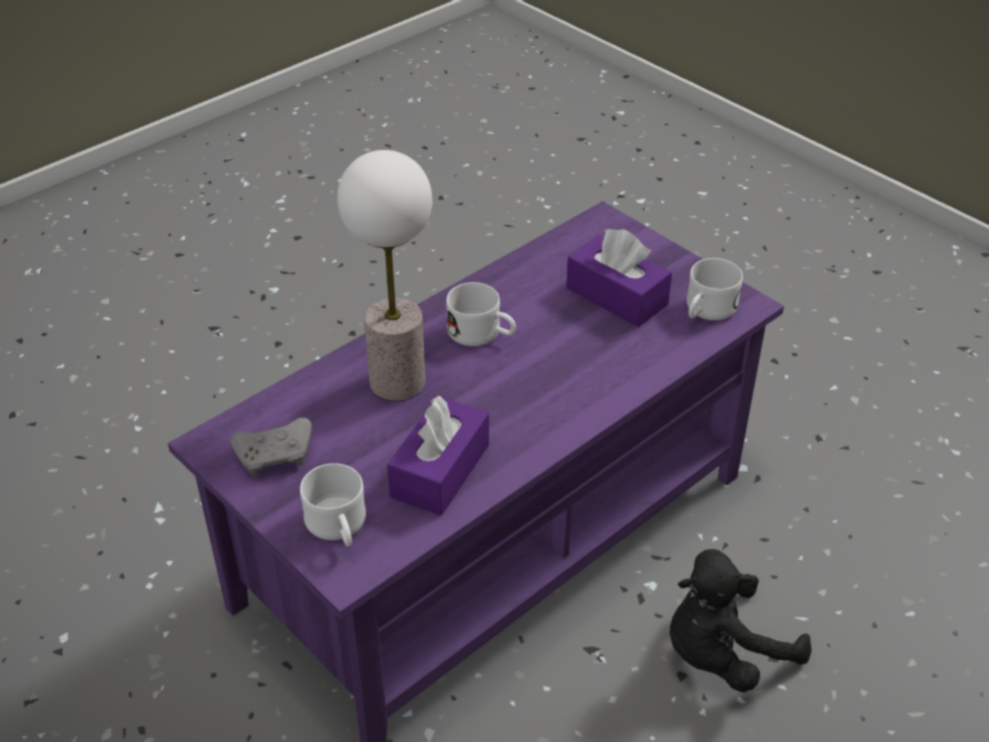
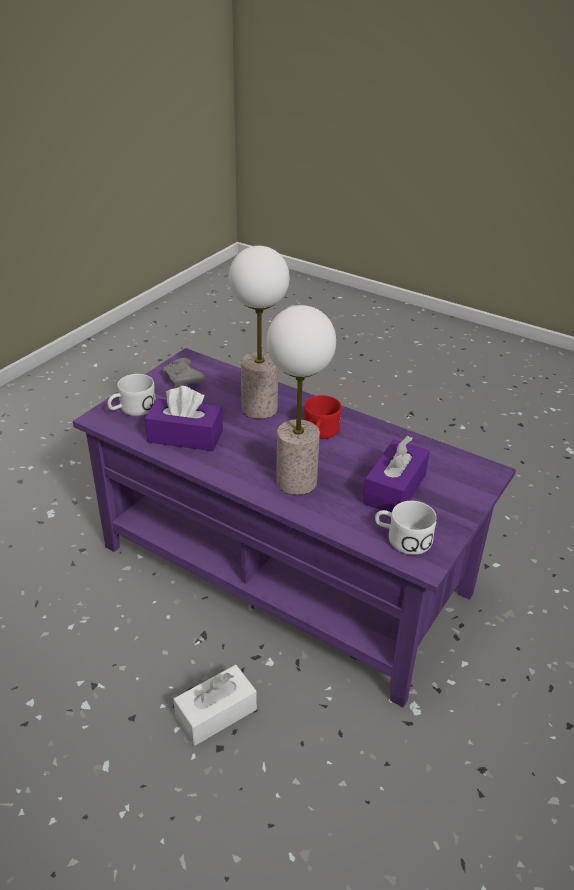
camera: 75 degrees right, 5 degrees down
white mug [446,282,516,346] -> red mug [304,395,342,439]
black plush toy [670,549,812,692] -> white tissue box [173,665,257,746]
none -> table lamp [267,305,336,495]

